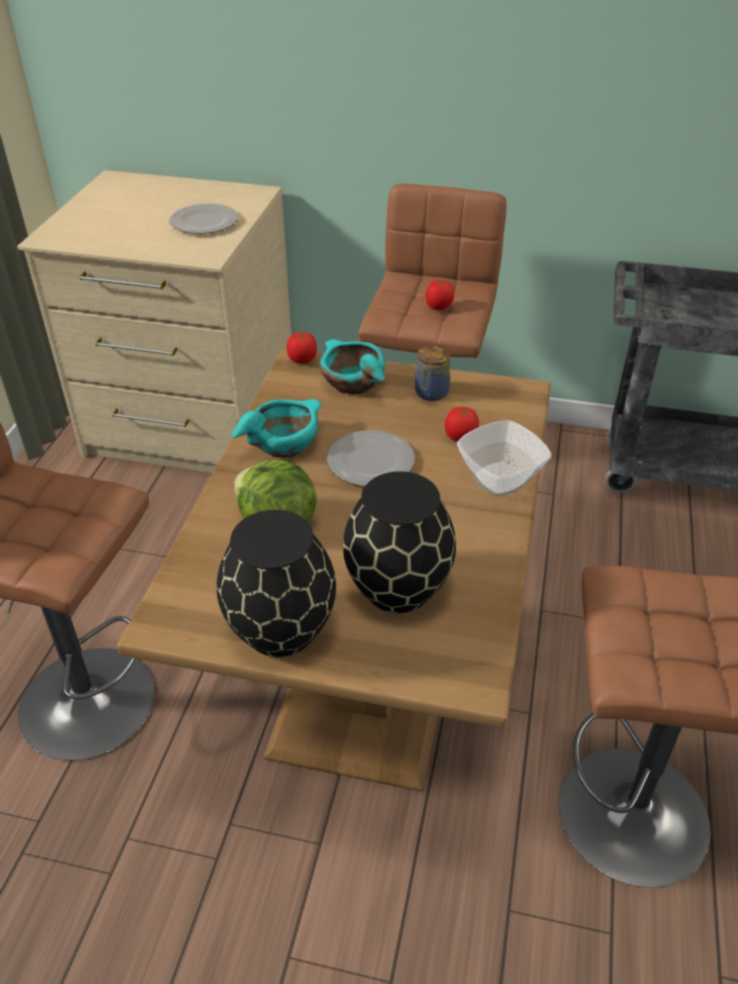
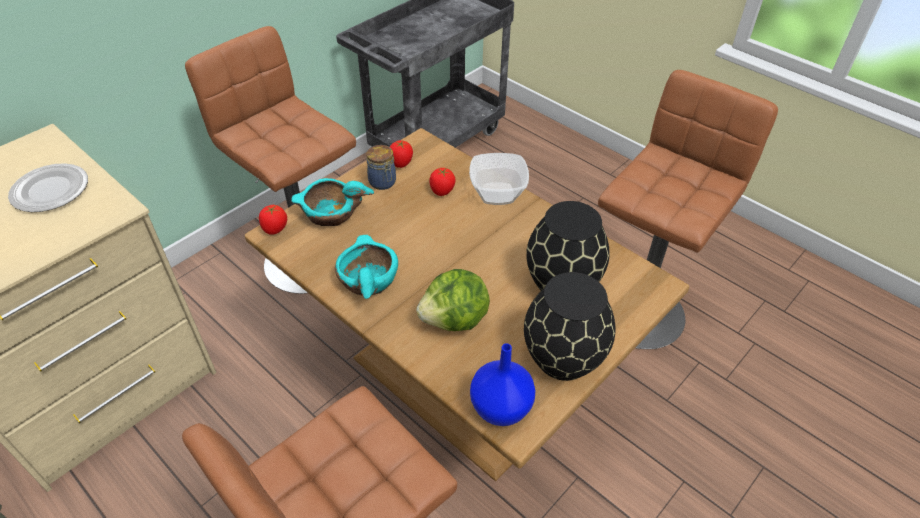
camera: 60 degrees left, 5 degrees up
plate [327,430,415,486] -> none
tomato [426,280,454,310] -> tomato moved to [390,140,413,168]
none -> blue vase [470,343,535,426]

